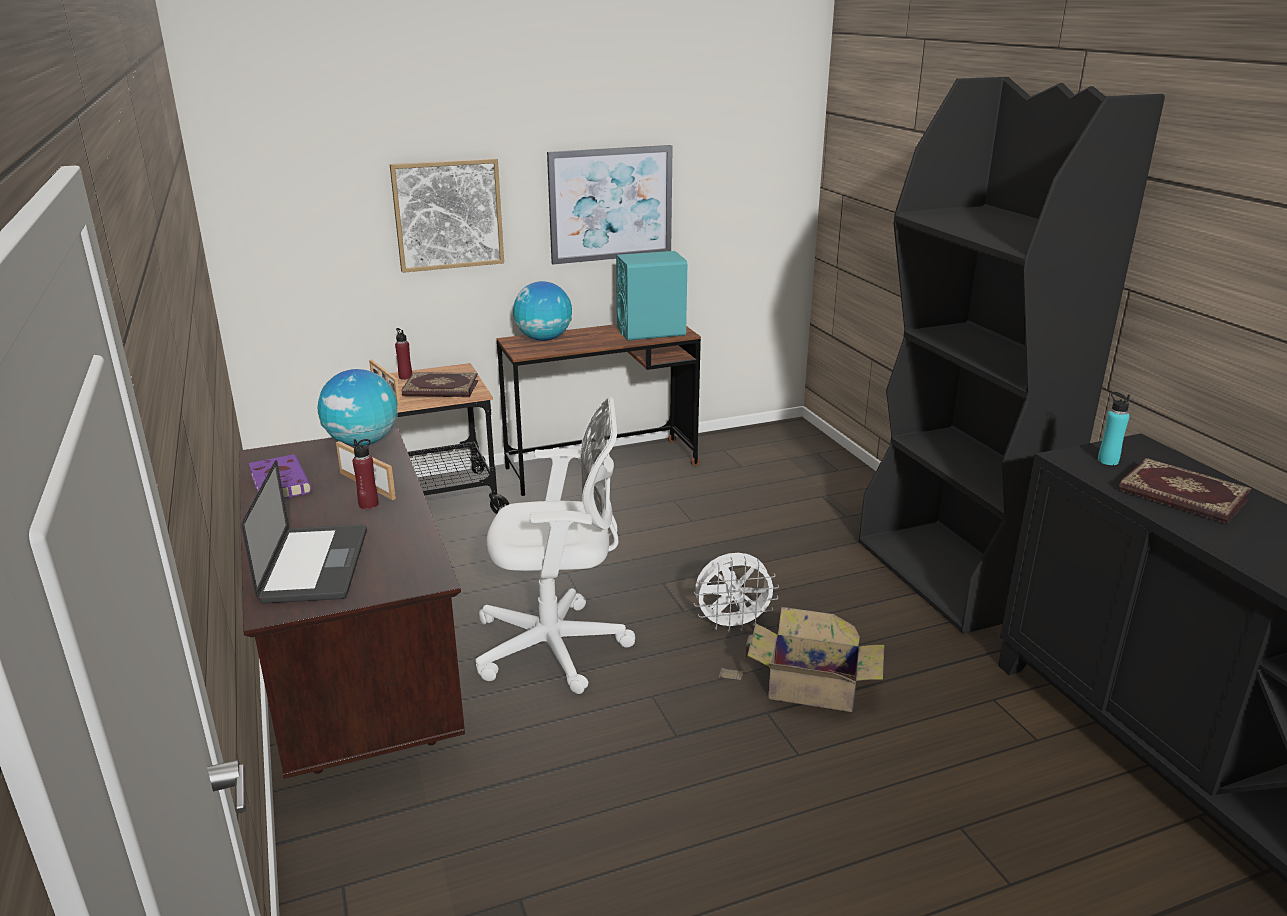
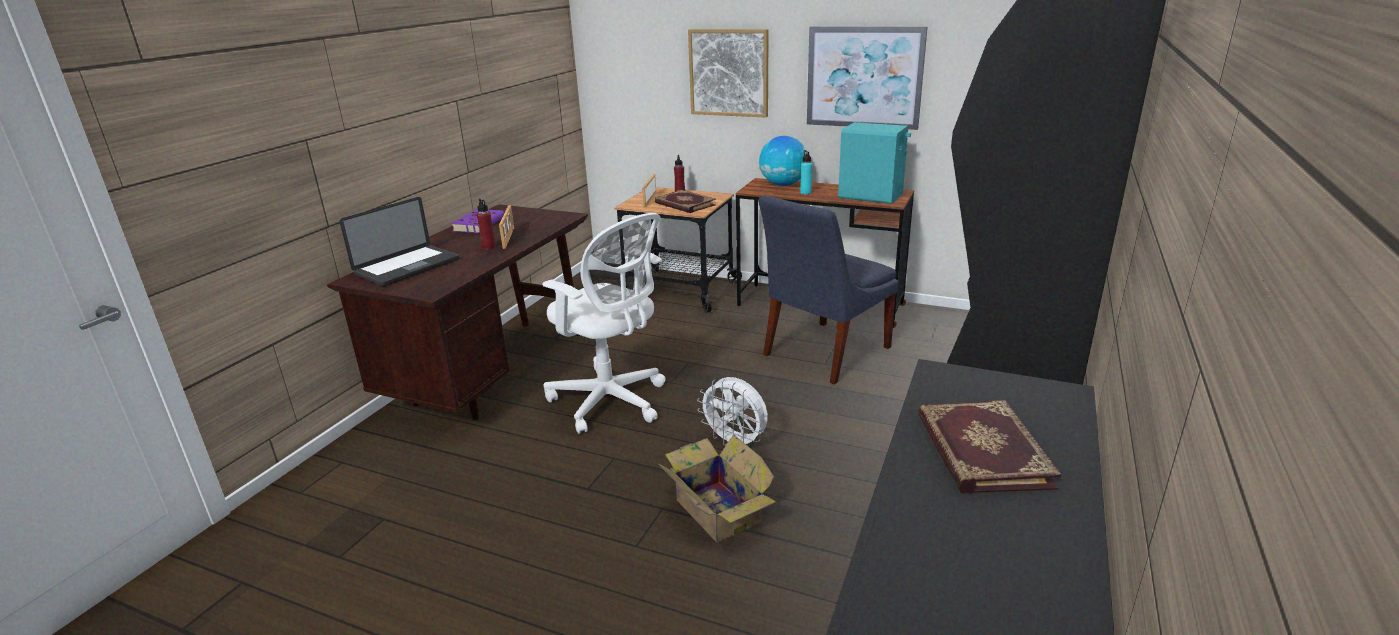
camera: 45 degrees right, 0 degrees up
globe [318,369,398,446] -> none
turquoise bottle [1098,392,1130,465] -> turquoise bottle moved to [800,150,812,194]
none -> blue chair [758,195,899,384]

